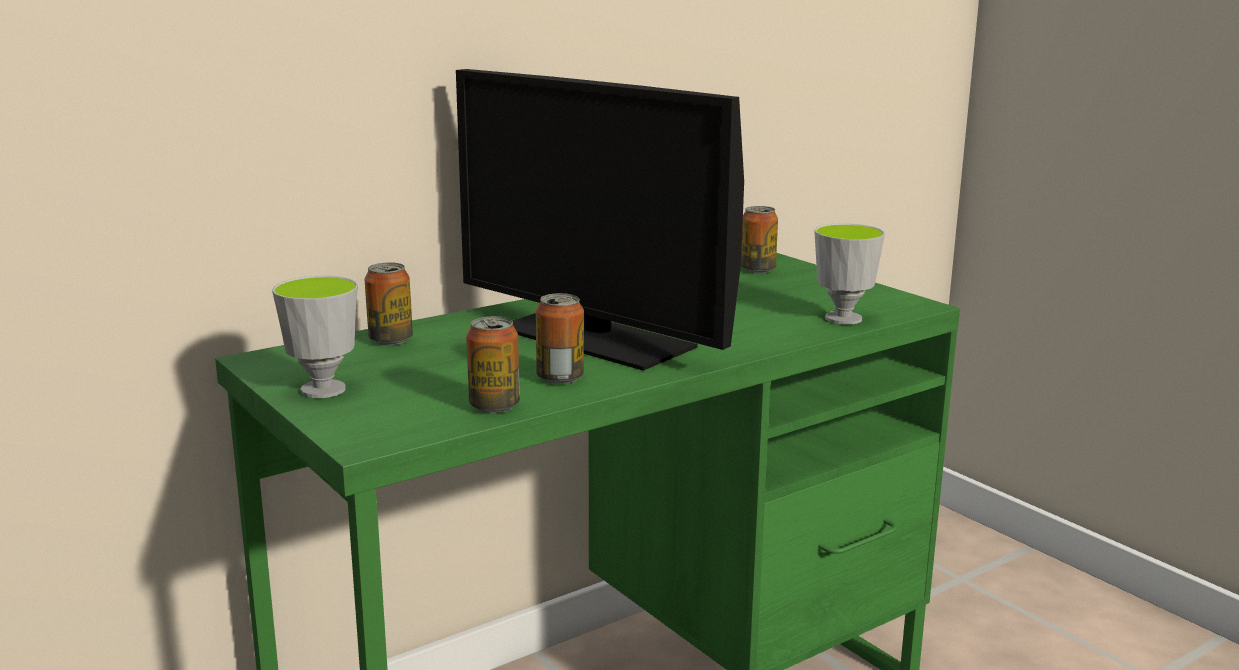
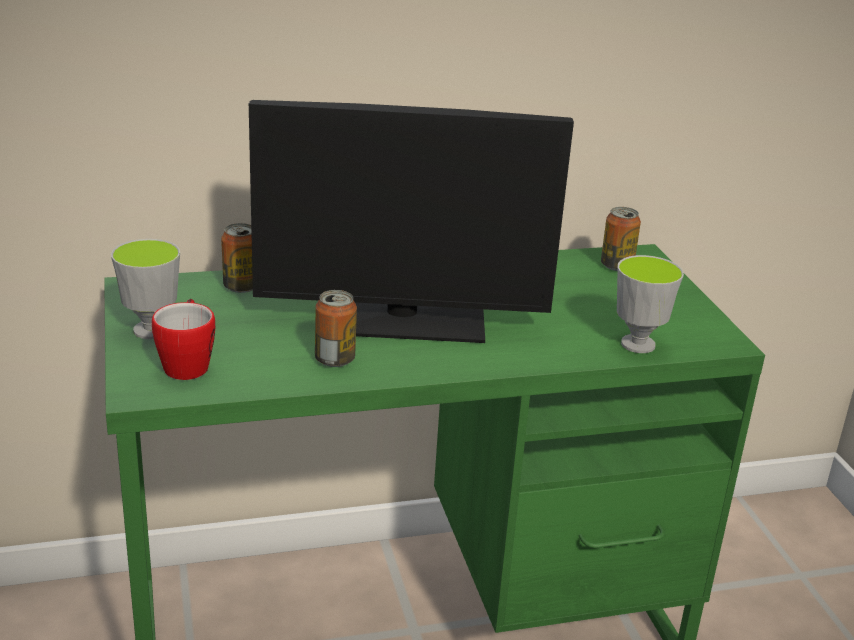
camera: 20 degrees right, 10 degrees up
monitor [456,69,744,371] -> monitor turned 60 degrees counterclockwise [249,100,574,343]
can [466,316,520,413] -> none
none -> mug [152,299,215,380]

